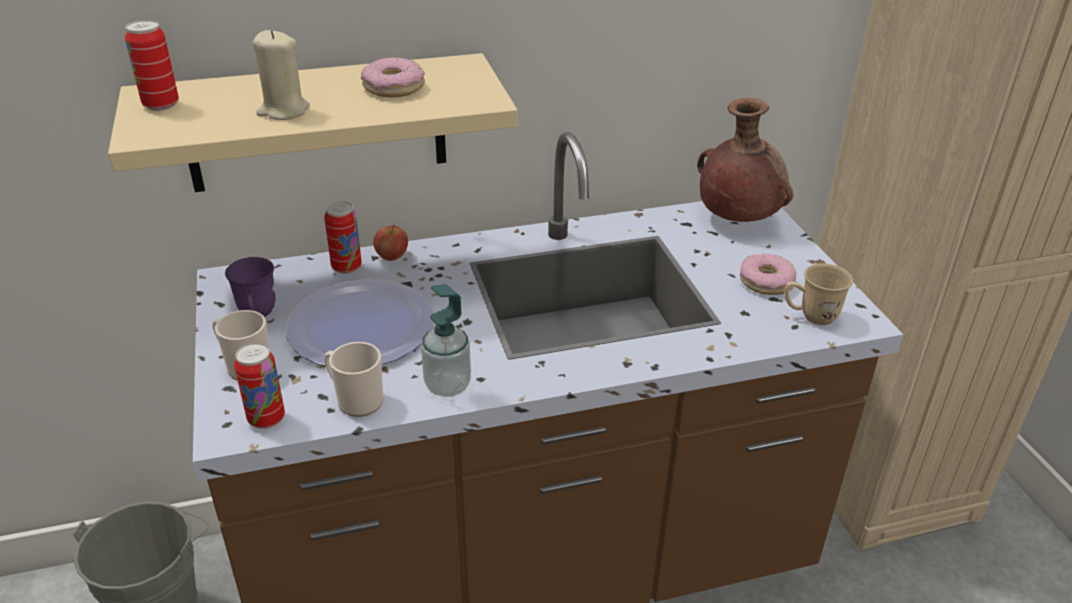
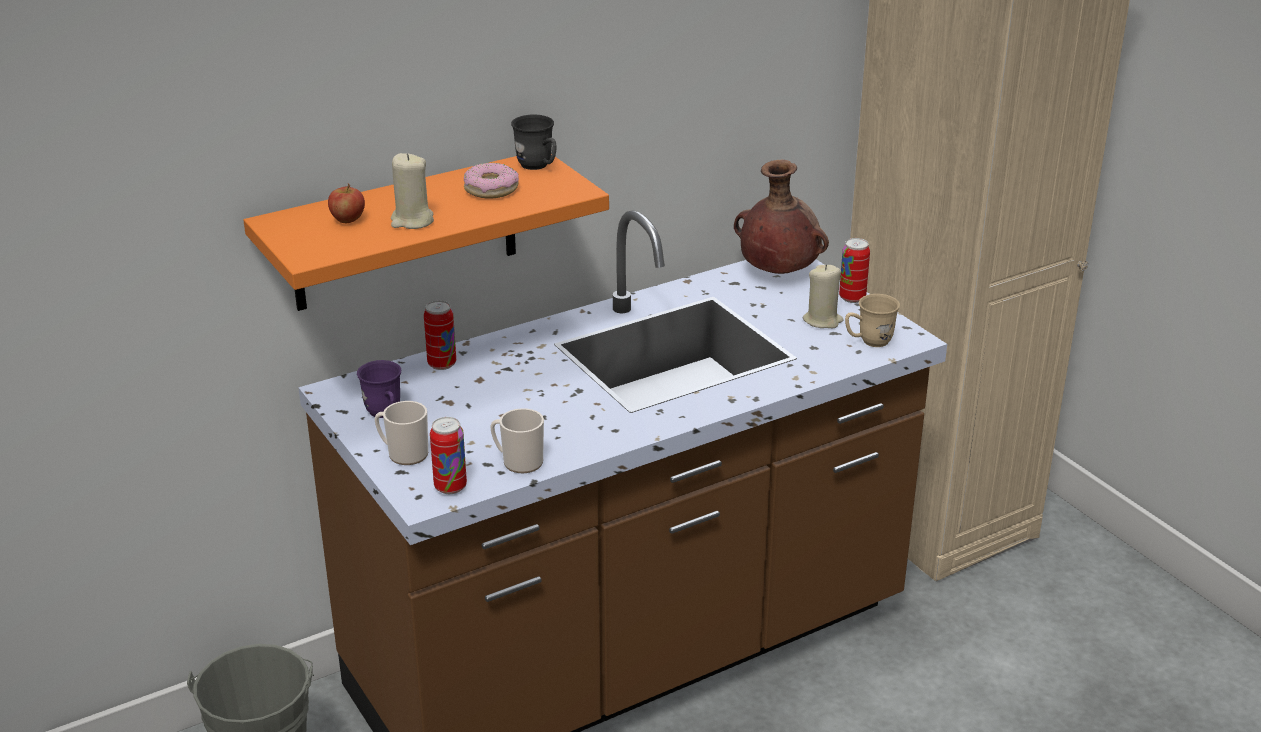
camera: 15 degrees left, 5 degrees down
beige shelf [108,53,518,192] -> orange shelf [243,156,609,311]
can [125,20,179,111] -> can moved to [839,238,870,303]
plate [286,279,434,366] -> none
apple [373,225,408,261] -> apple moved to [328,183,365,223]
soap dispenser [421,285,471,397] -> none
donut [740,254,796,295] -> beige candle [803,264,844,328]
none -> grey mug [511,115,557,170]

